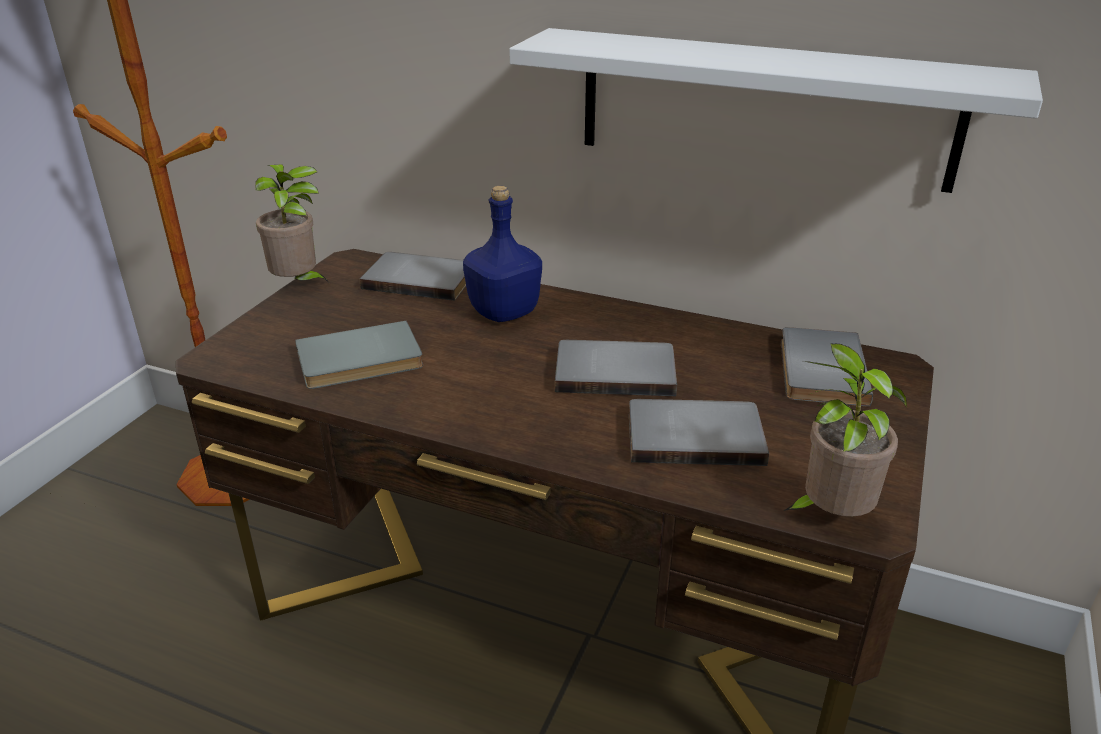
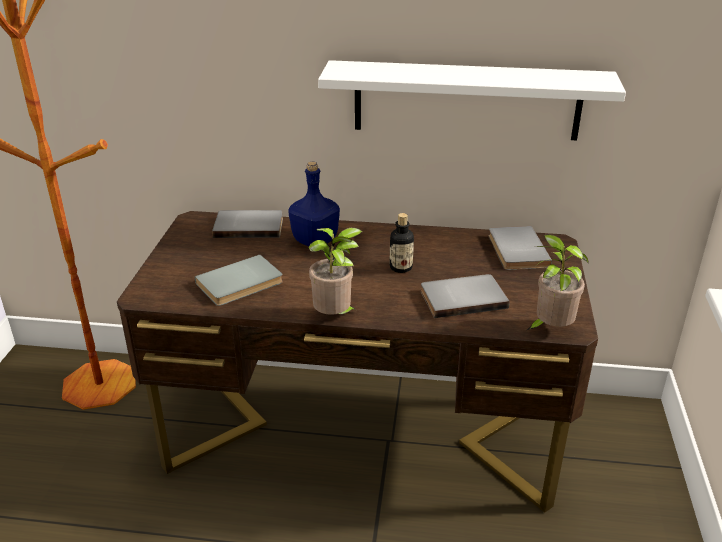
camera: 15 degrees left, 0 degrees up
potted plant [255,164,330,284] -> potted plant moved to [309,228,362,315]
grey book [555,340,677,396] -> bottle [389,213,414,273]

